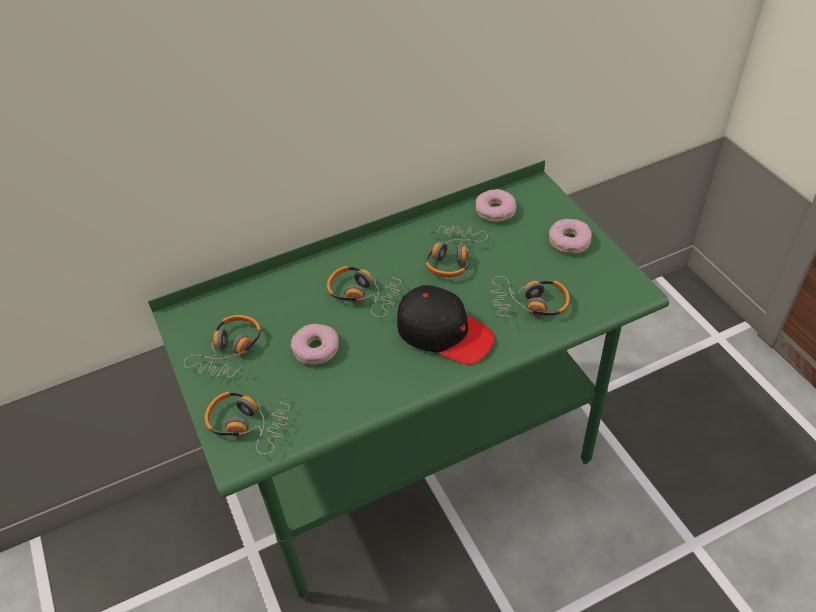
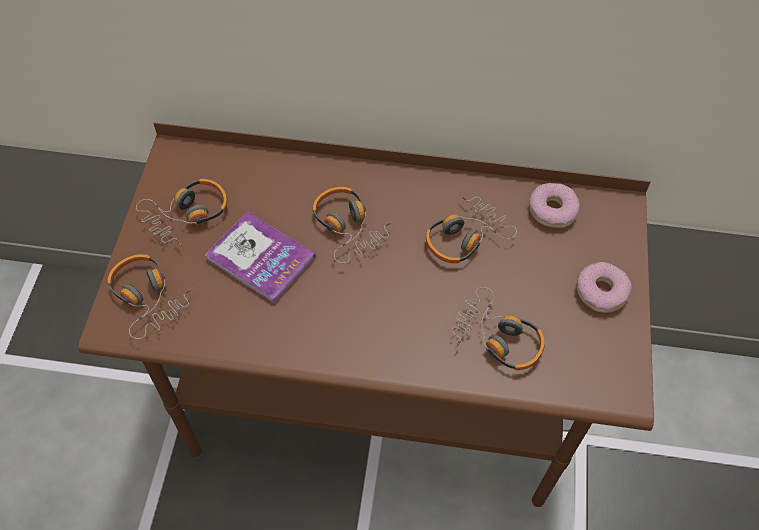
camera: 30 degrees right, 10 degrees up
green desk [148,160,669,599] -> brown desk [78,122,654,507]
donut [291,324,339,365] -> book [205,211,316,304]
black cap [397,285,495,365] -> none

